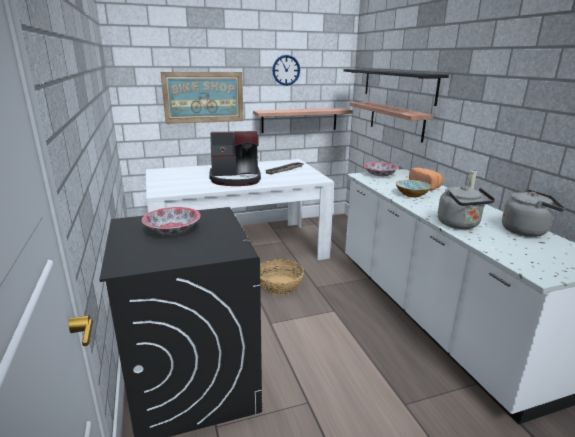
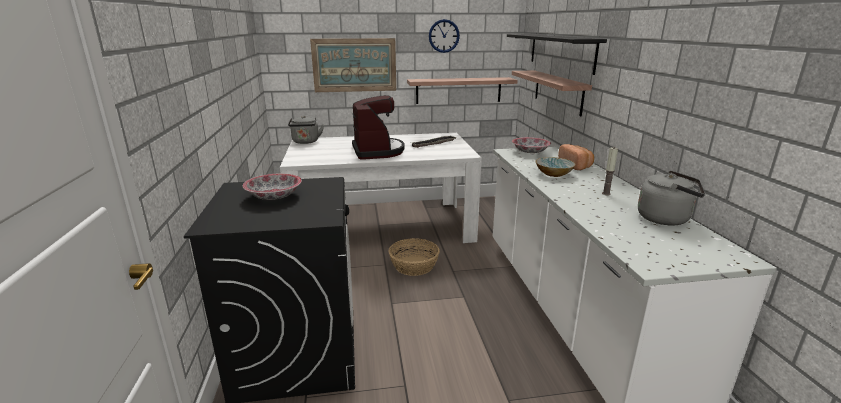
camera: 10 degrees right, 0 degrees up
coffee machine [209,131,261,186] -> coffee machine turned 105 degrees counterclockwise [352,95,405,160]
grey kettle [438,186,495,229] -> grey kettle moved to [288,116,324,144]

